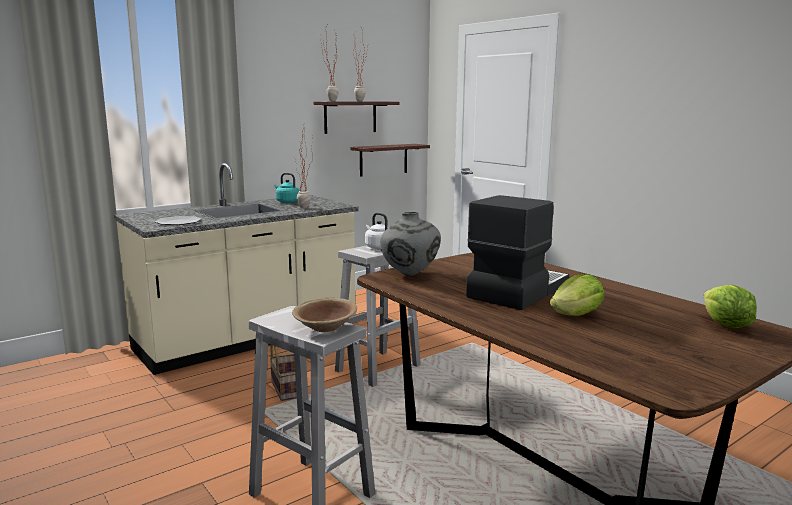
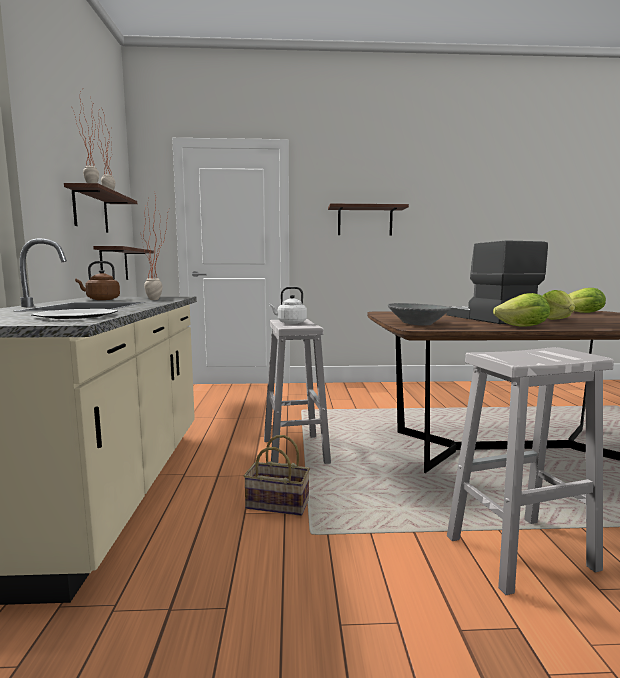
camera: 55 degrees left, 5 degrees down
turquoise kettle [274,173,299,203] -> brown kettle [75,261,120,300]
brown bowl [292,298,357,332] -> none
grey vase [380,212,441,276] -> grey bowl [388,303,451,326]
none -> shelf [328,204,409,236]
none -> lettuce [493,293,550,327]

